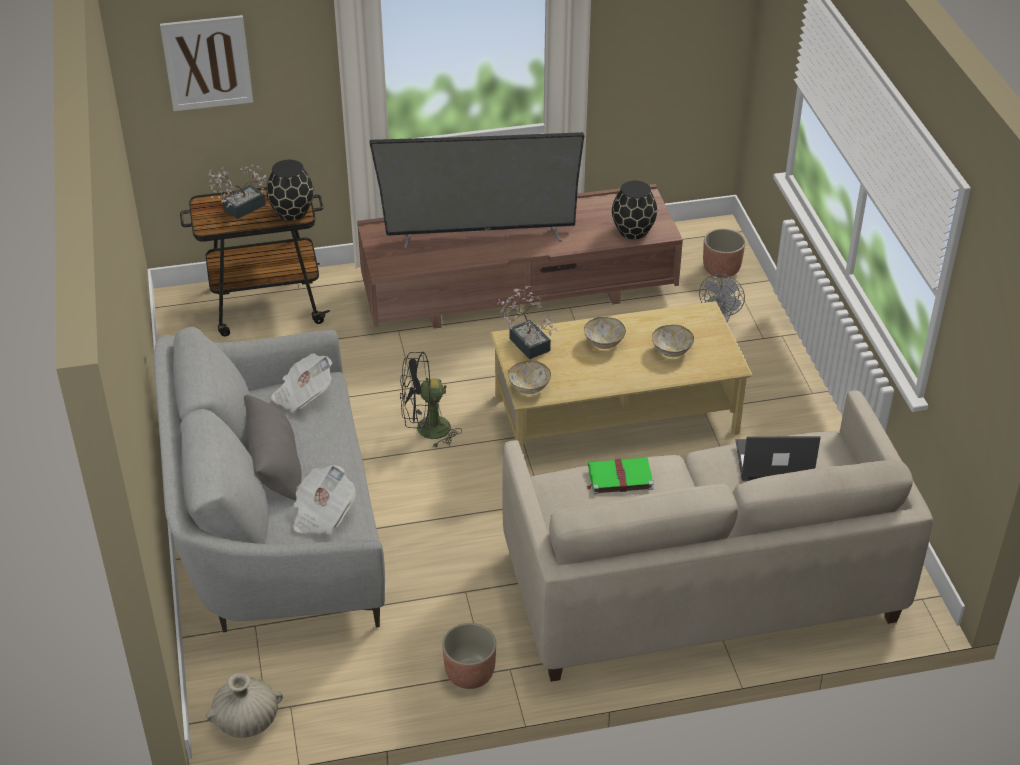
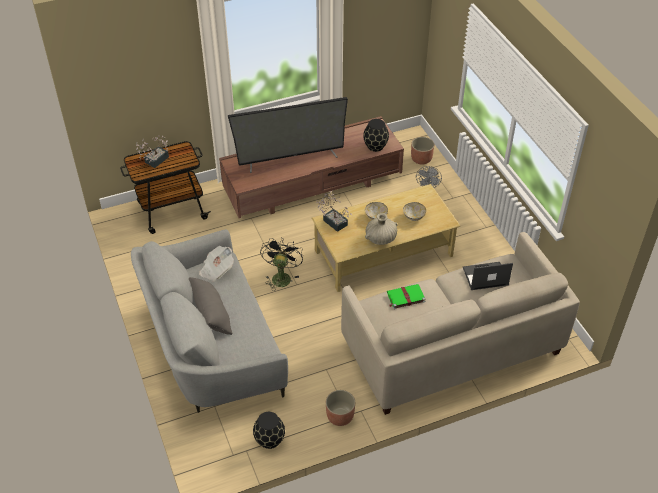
camera: 10 degrees left, 5 degrees up
picture [160,15,253,111] -> none
beige vase [206,673,283,738] -> beige vase moved to [365,213,398,245]
black vase [266,160,314,221] -> black vase moved to [253,412,285,449]
newspaper [293,465,356,535] -> none
black fan [400,352,462,449] -> black fan turned 120 degrees clockwise [260,237,303,291]
bowl [508,361,551,394] -> none

